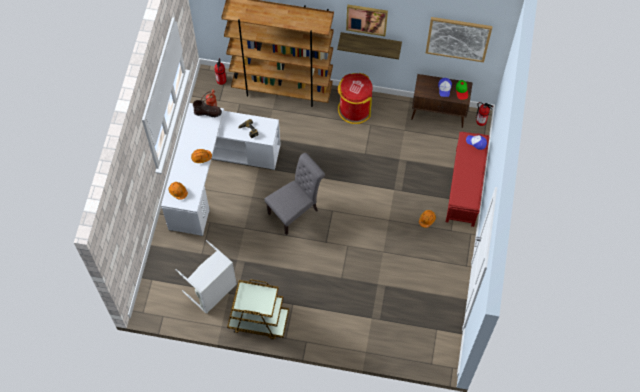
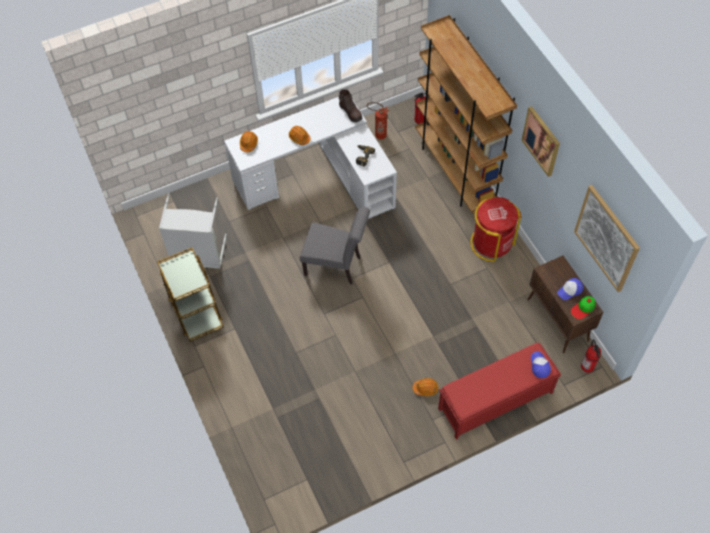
camera: 55 degrees right, 5 degrees down
shelf [337,32,402,59] -> none

